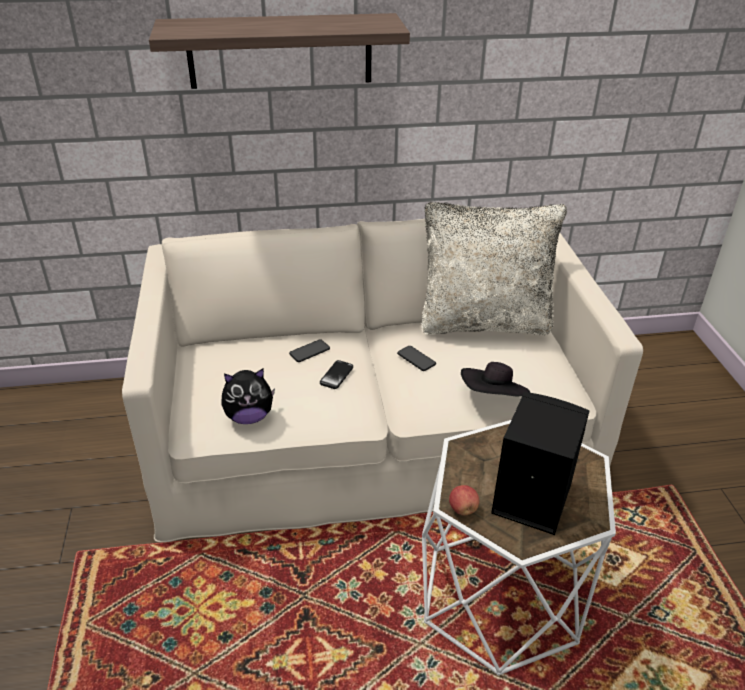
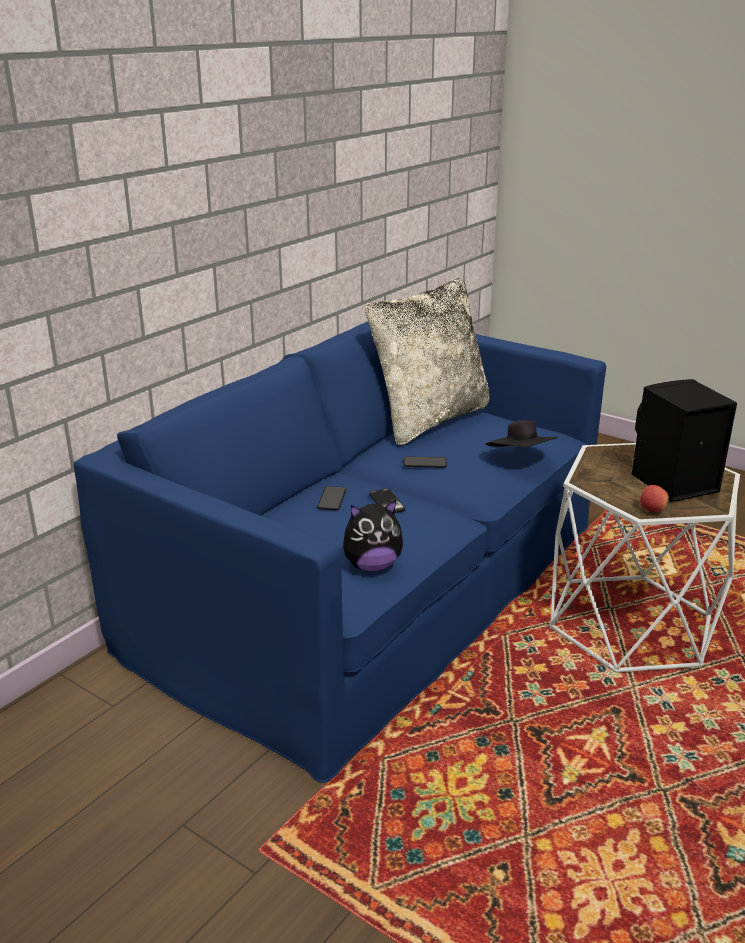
camera: 45 degrees left, 10 degrees down
beige sofa [122,219,643,543] -> blue sofa [74,322,606,783]
shelf [149,13,410,89] -> none
plush toy [221,368,275,424] -> plush toy turned 45 degrees clockwise [343,500,403,572]

